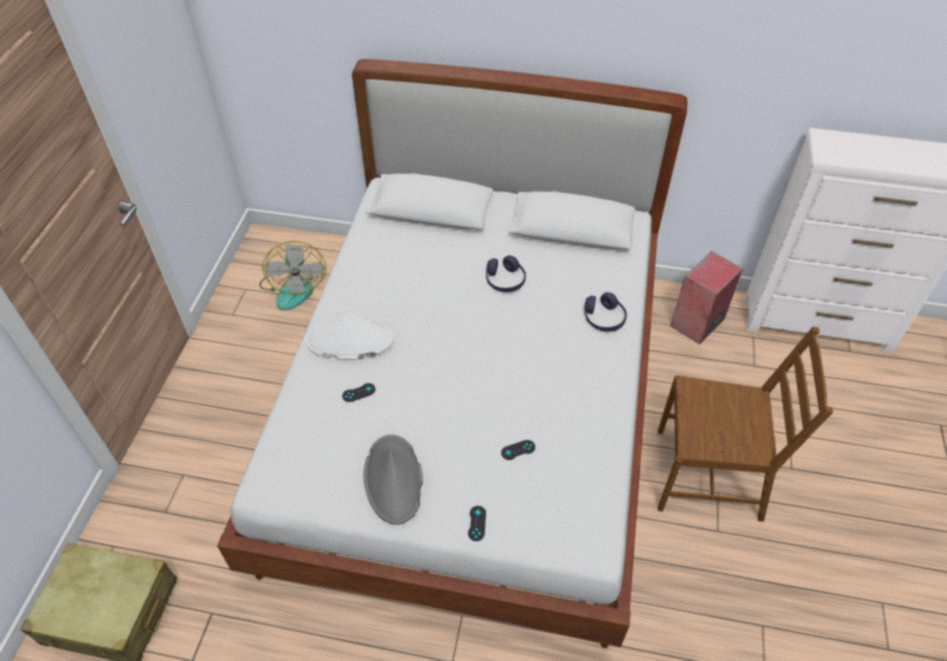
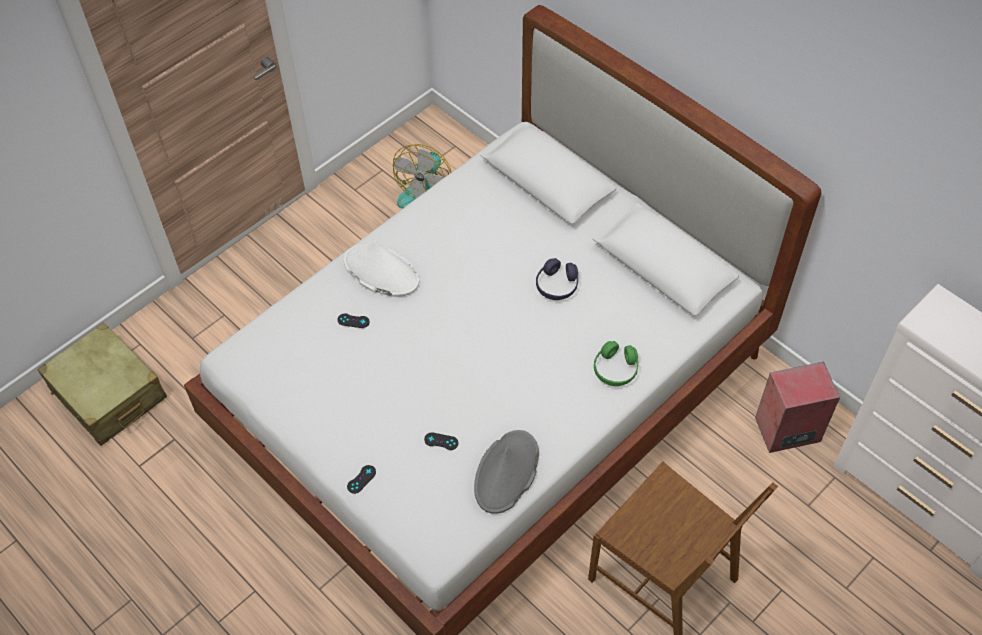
camera: 35 degrees right, 5 degrees up
grey hat [363,435,423,525] -> grey hat moved to [474,430,539,514]
purple headphones [584,292,627,332] -> green headphones [594,341,638,386]

